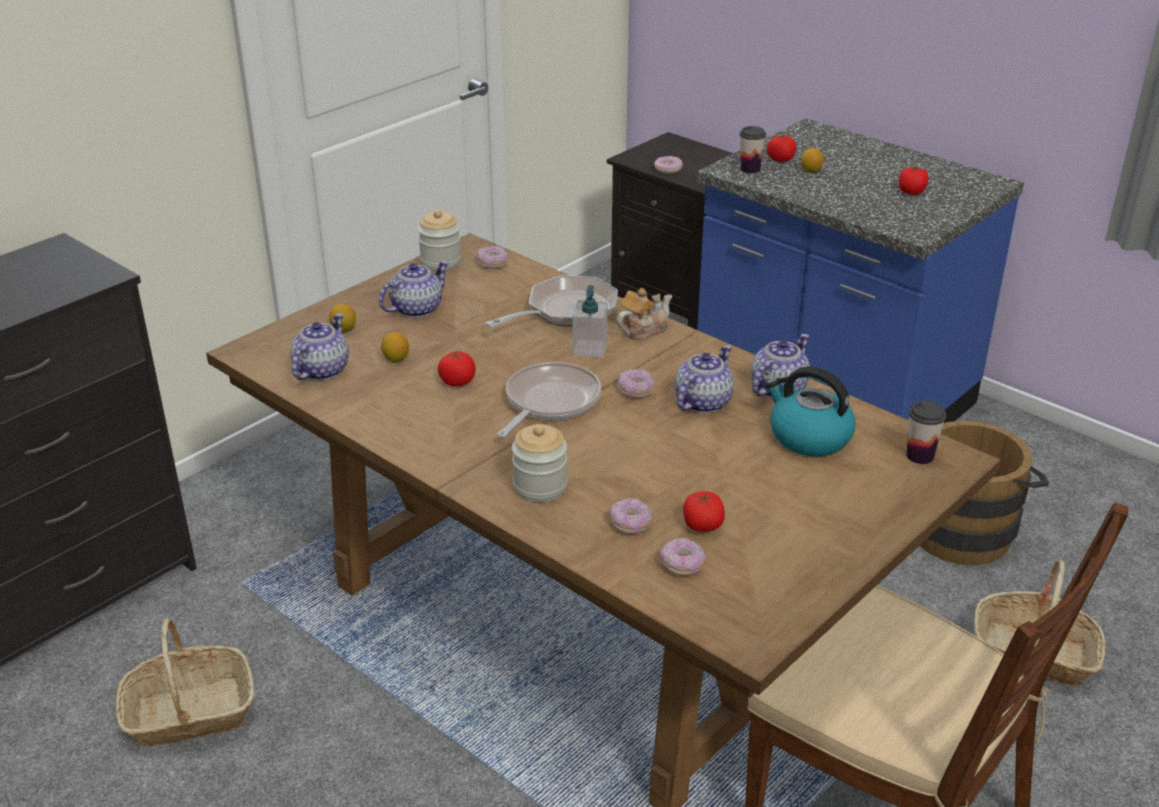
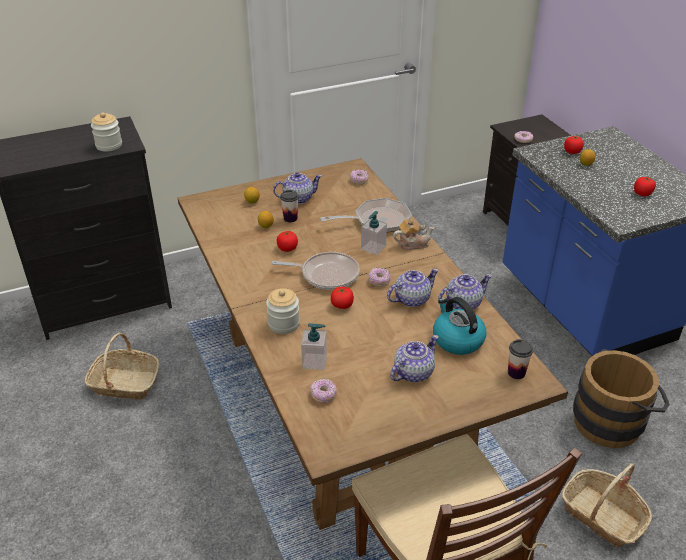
camera: 25 degrees right, 5 degrees up
teapot [290,313,349,380] -> teapot moved to [390,335,439,382]
jar [418,210,462,271] -> jar moved to [91,112,122,152]
frying pan [497,362,601,438] -> frying pan turned 45 degrees clockwise [272,252,360,290]
donut [609,498,653,534] -> soap dispenser [301,323,327,370]
tomato [683,491,725,532] -> tomato moved to [331,287,354,309]
cup [740,126,766,173] -> cup moved to [280,190,299,222]

